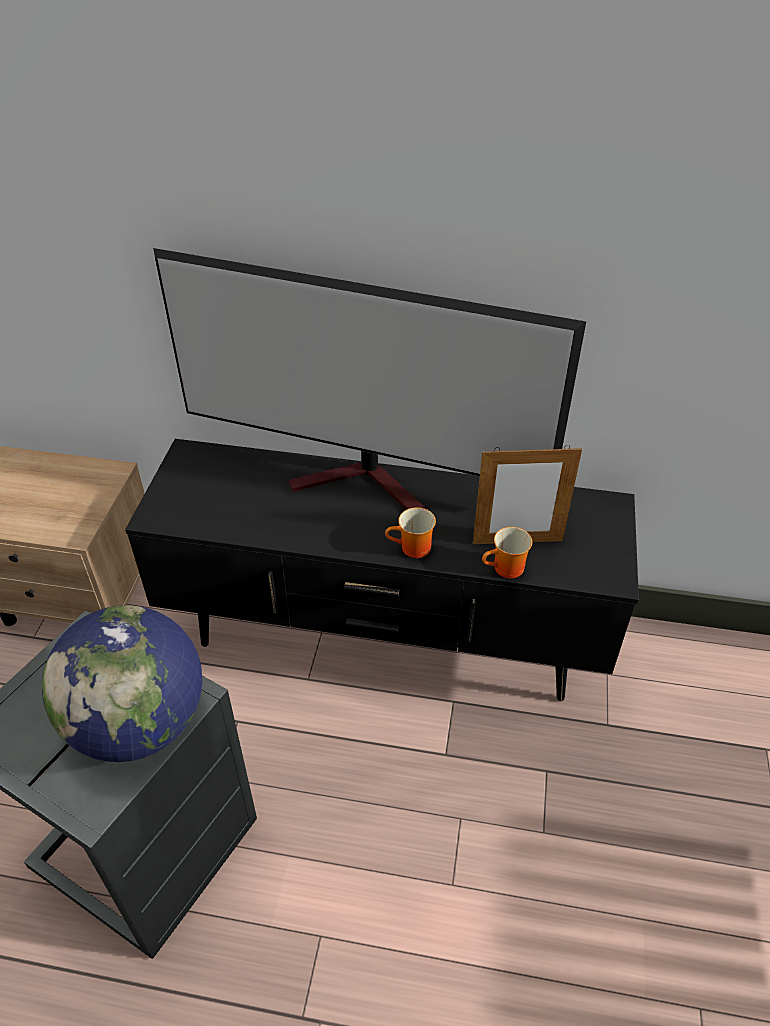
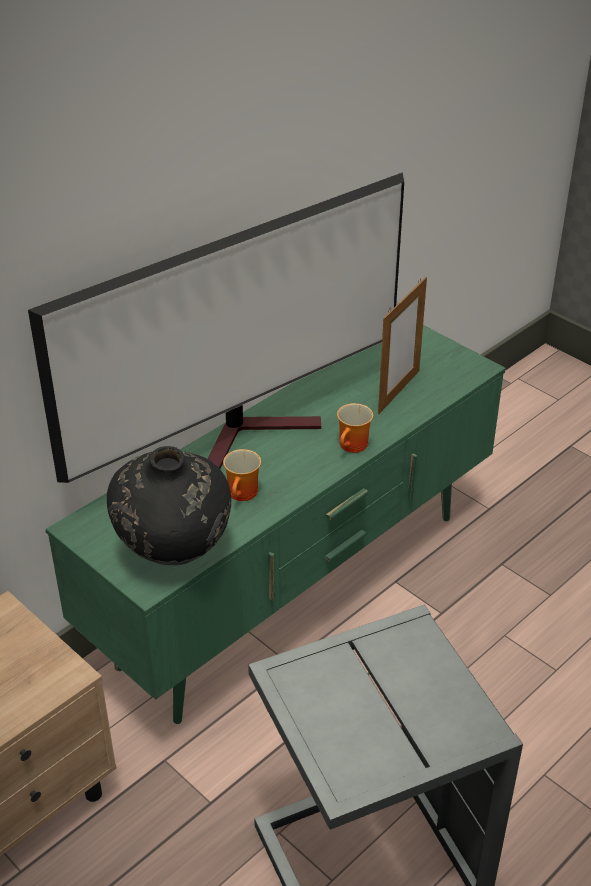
camera: 55 degrees left, 5 degrees down
globe [42,605,203,762] -> none
black tv stand [125,439,639,701] -> green tv stand [46,325,506,724]
mug [482,527,533,578] -> mug moved to [223,449,261,501]
none -> black vase [107,446,231,566]

